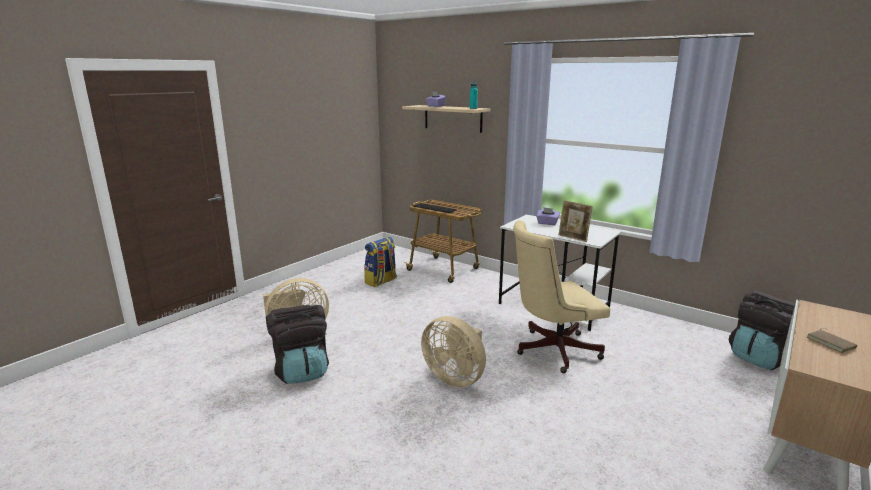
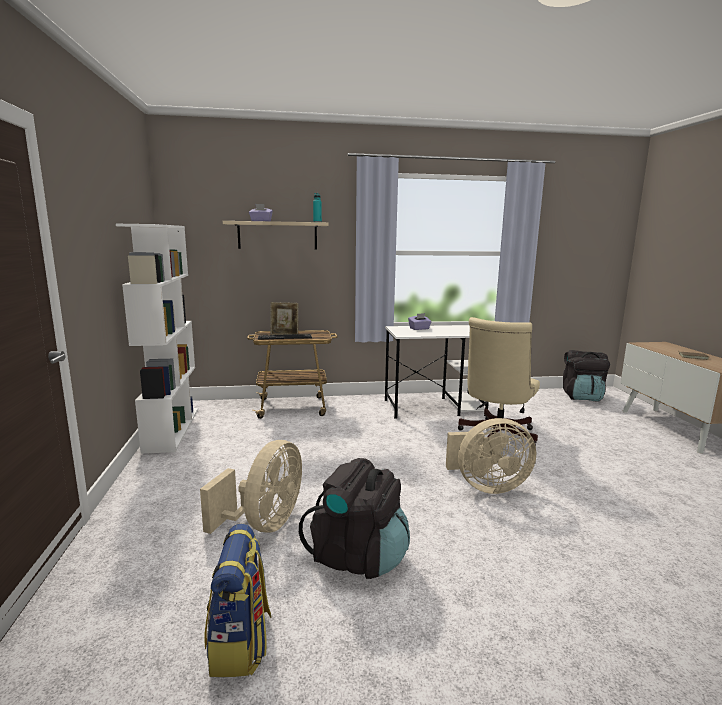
camera: 45 degrees left, 5 degrees down
backpack [364,237,397,287] -> backpack moved to [205,524,272,677]
picture frame [558,200,593,242] -> picture frame moved to [270,302,298,335]
none -> white bookcase [116,224,198,454]

